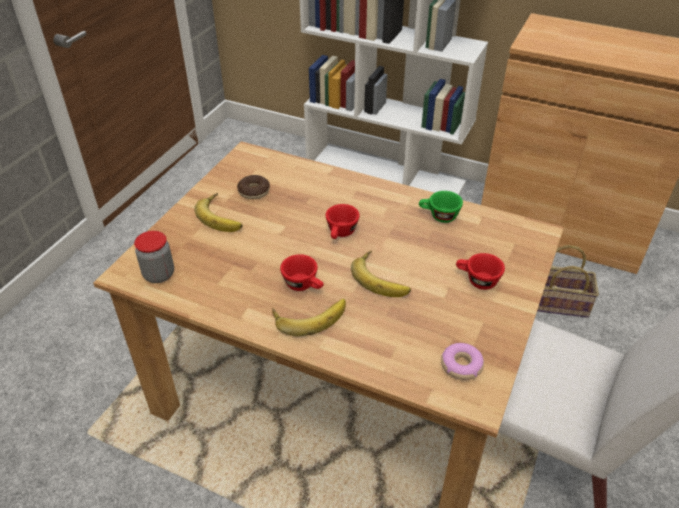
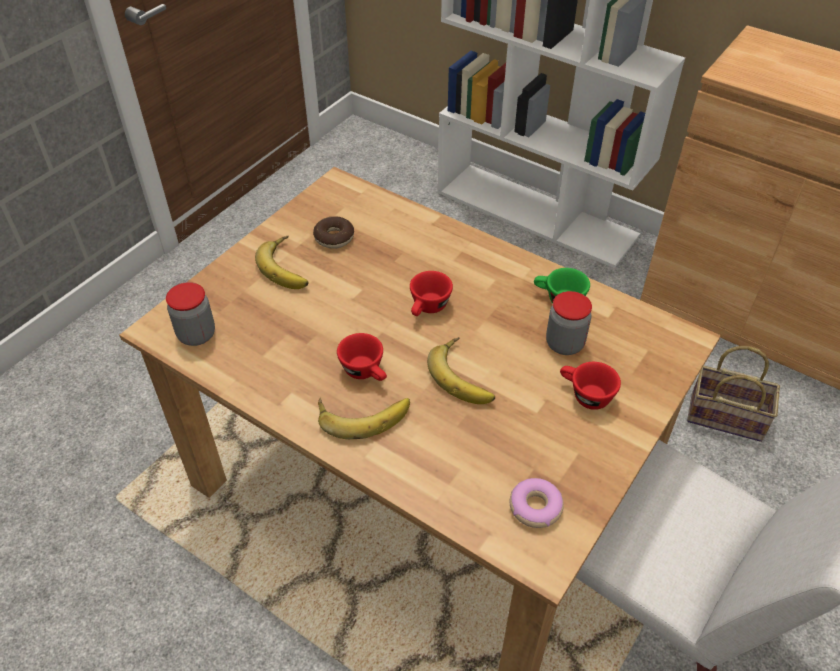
camera: 10 degrees right, 5 degrees up
none -> jar [546,291,592,355]

